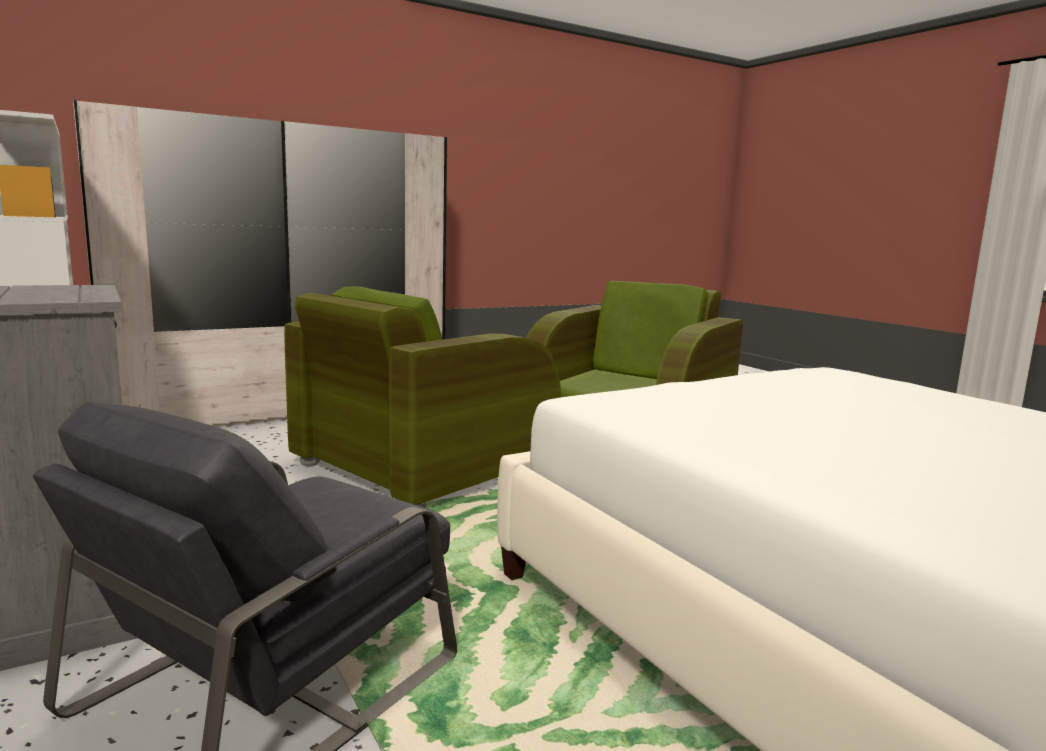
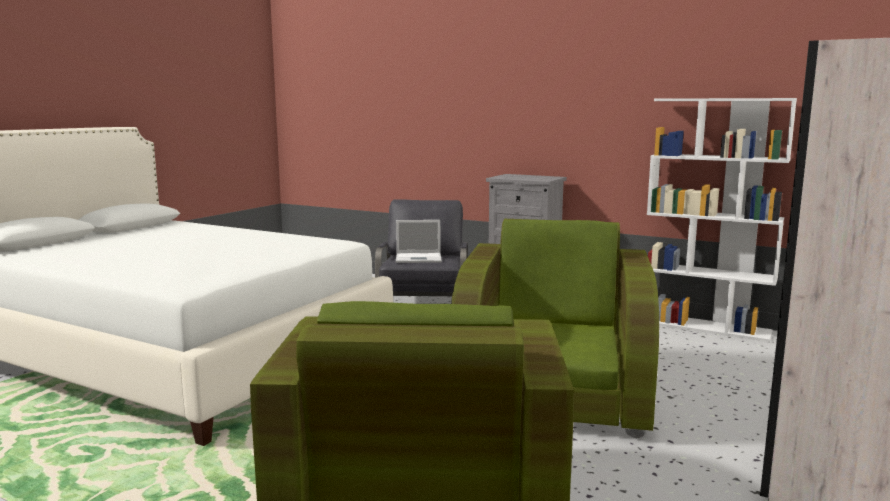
camera: 150 degrees right, 0 degrees up
none -> laptop [396,220,442,263]

